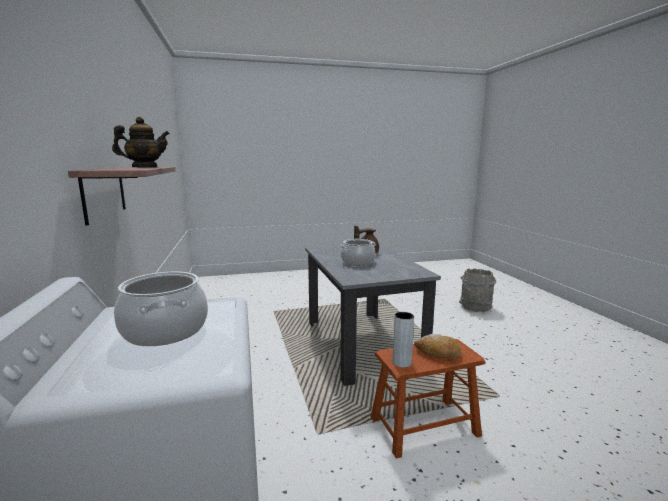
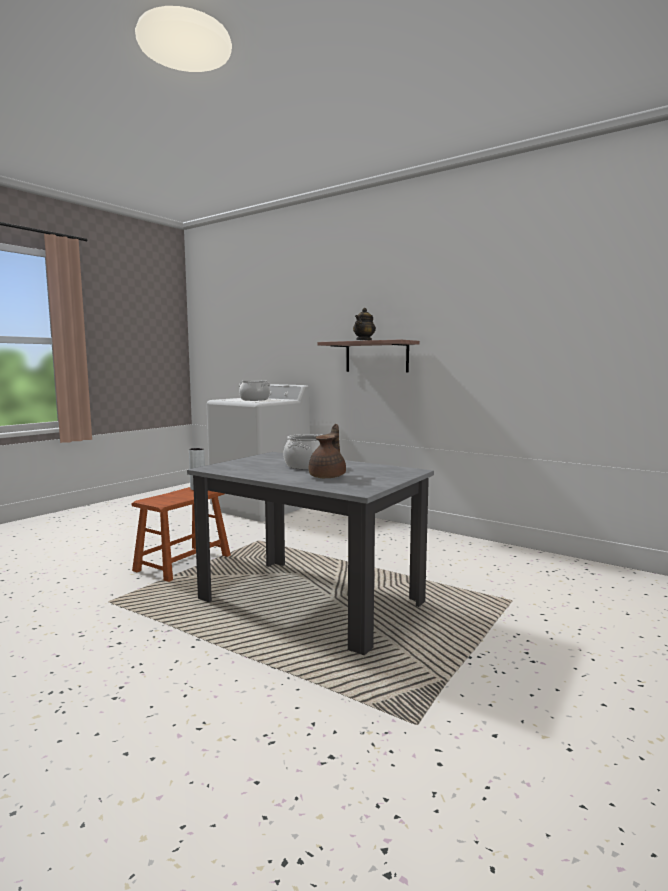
camera: 140 degrees right, 5 degrees down
bread [414,334,461,359] -> none
grey bucket [459,269,496,312] -> none

